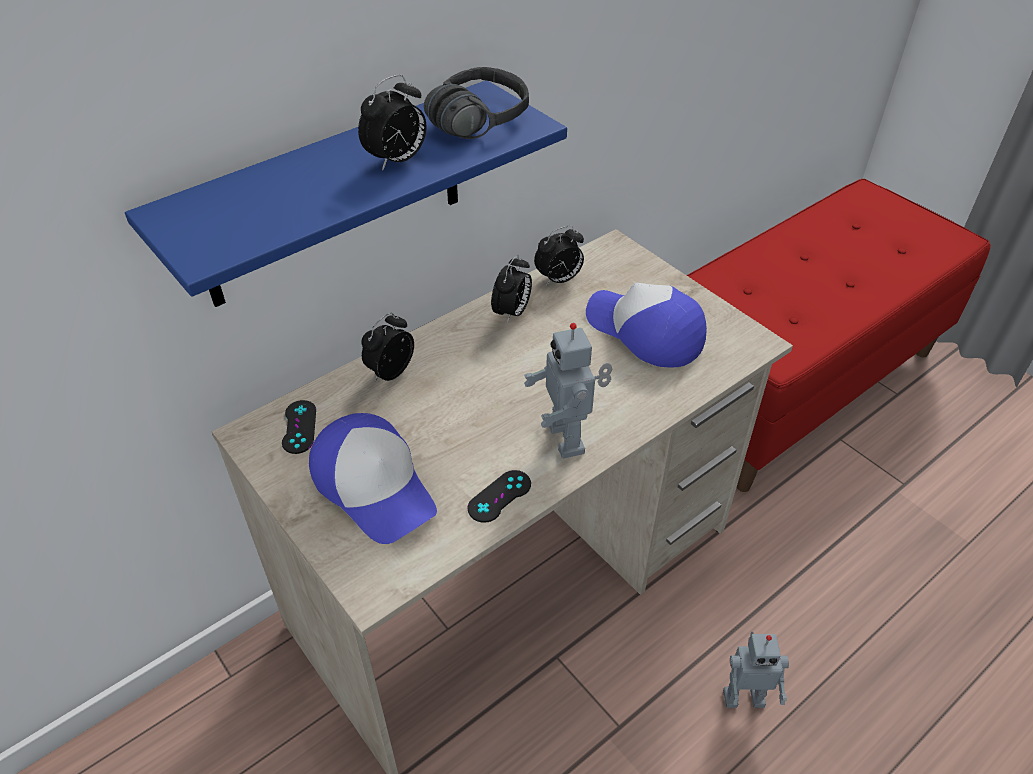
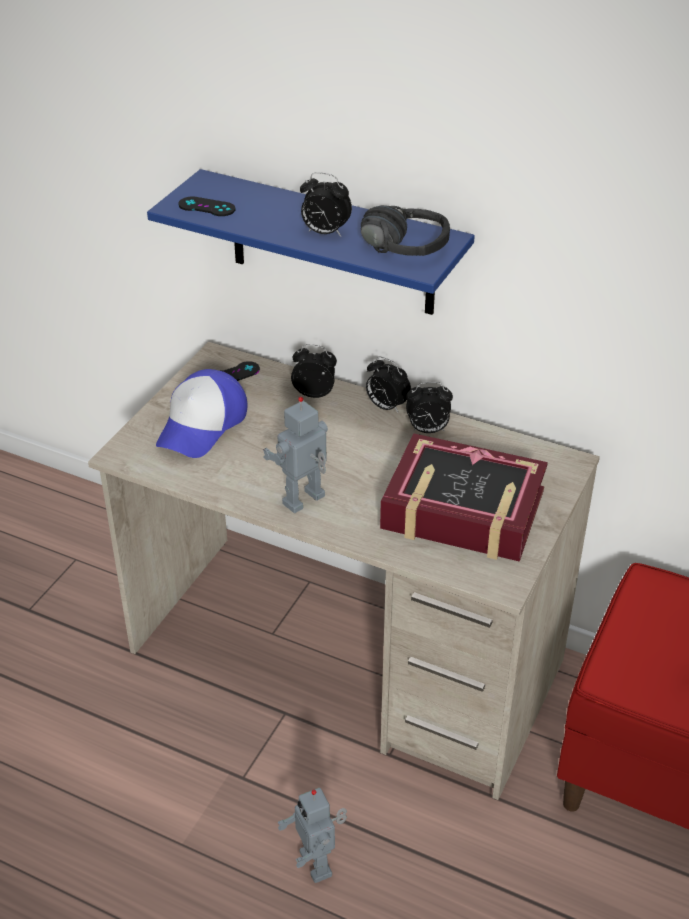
camera: 65 degrees right, 5 degrees down
black game controller [467,470,531,523] -> black game controller moved to [178,196,235,216]
alarm clock [534,226,584,286] -> alarm clock moved to [366,357,411,414]
cap [586,283,707,368] -> book [380,433,548,562]

